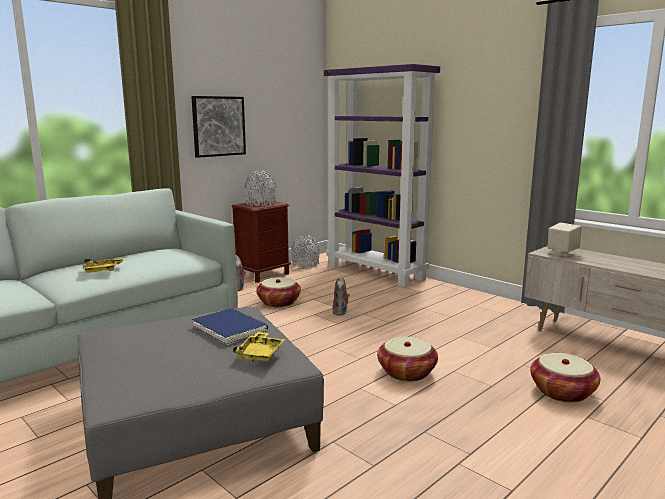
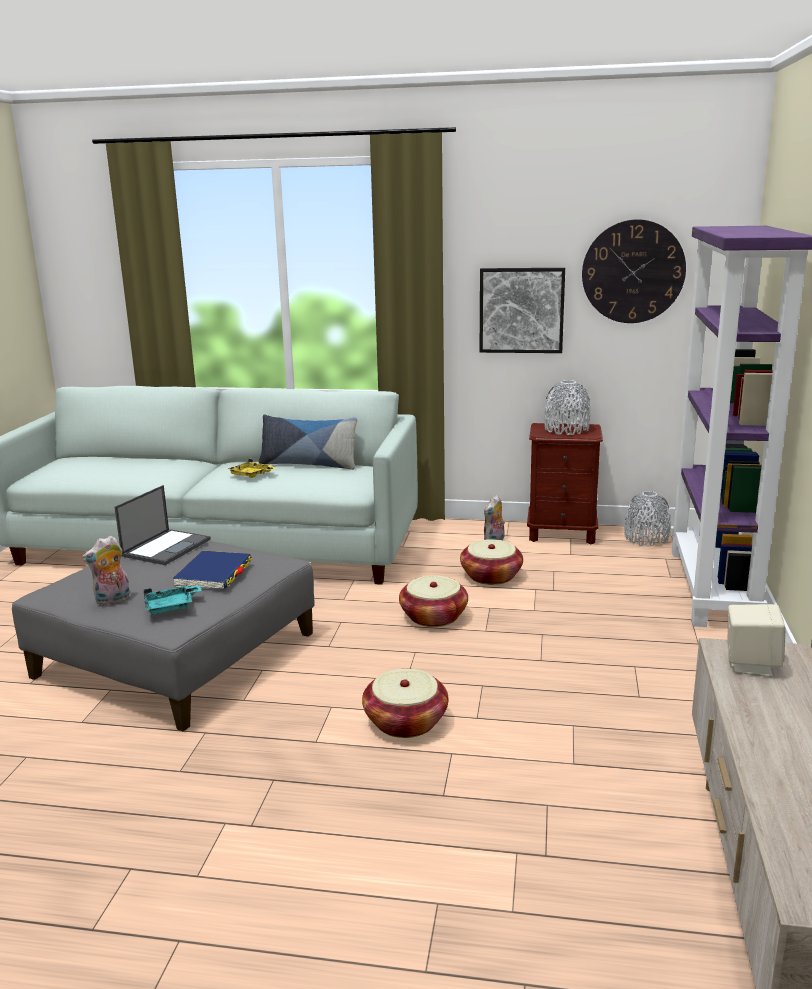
camera: 55 degrees right, 5 degrees up
yellow tray [233,332,285,362] -> turquoise tray [144,585,202,614]
plush toy [333,274,350,315] -> plush toy moved to [82,535,131,606]
basket [530,353,600,402] -> basket moved to [399,575,468,627]
none -> laptop [114,485,211,565]
none -> pillow [259,415,357,470]
none -> wall clock [582,219,686,323]

